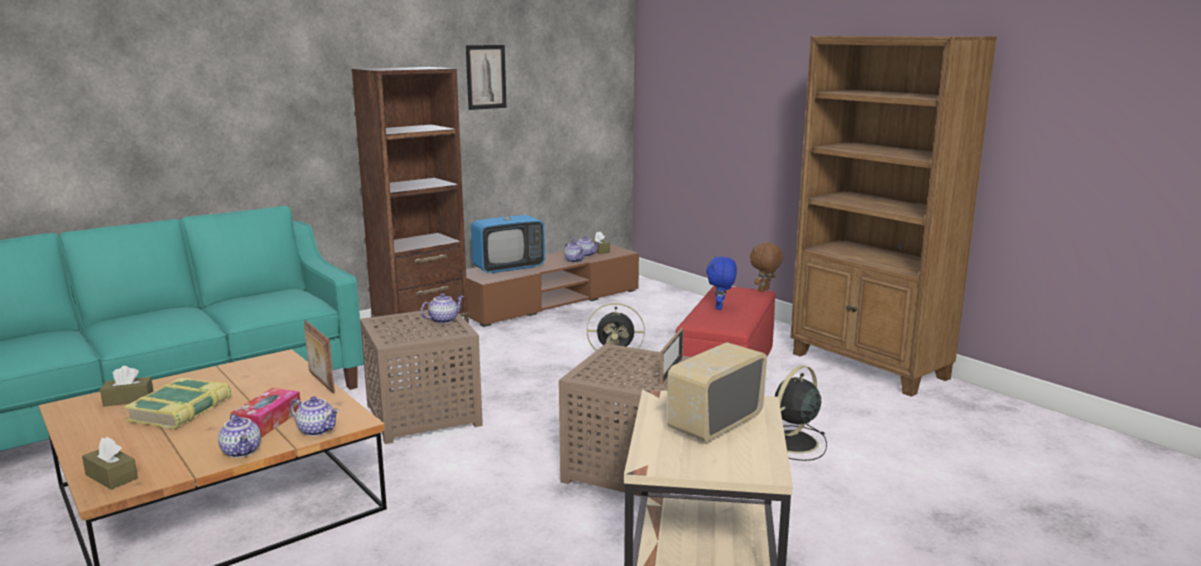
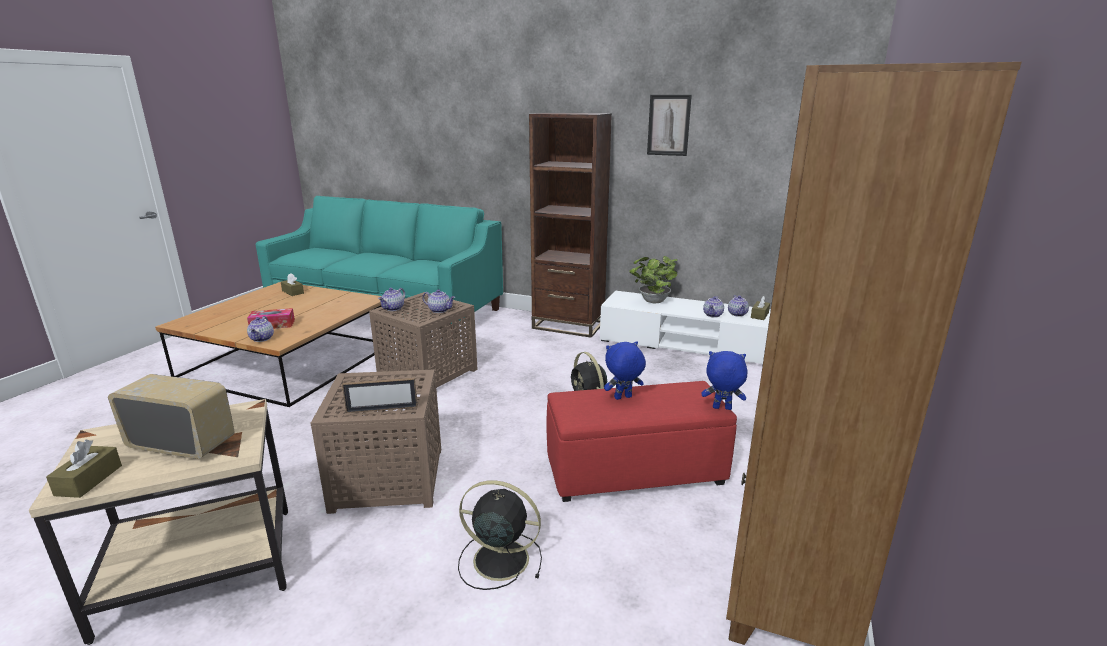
camera: 60 degrees right, 5 degrees up
brown tissue box [82,437,138,490] -> brown tissue box moved to [46,439,122,498]
book [124,378,231,430] -> none
teapot [218,414,261,458] -> teapot moved to [378,288,405,311]
picture frame [304,320,335,394] -> none
brown tv stand [466,244,639,327] -> white tv stand [600,291,771,364]
television [471,185,545,273] -> potted plant [630,256,678,303]
brown plush toy [750,242,783,292] -> blue plush toy [702,351,747,410]

